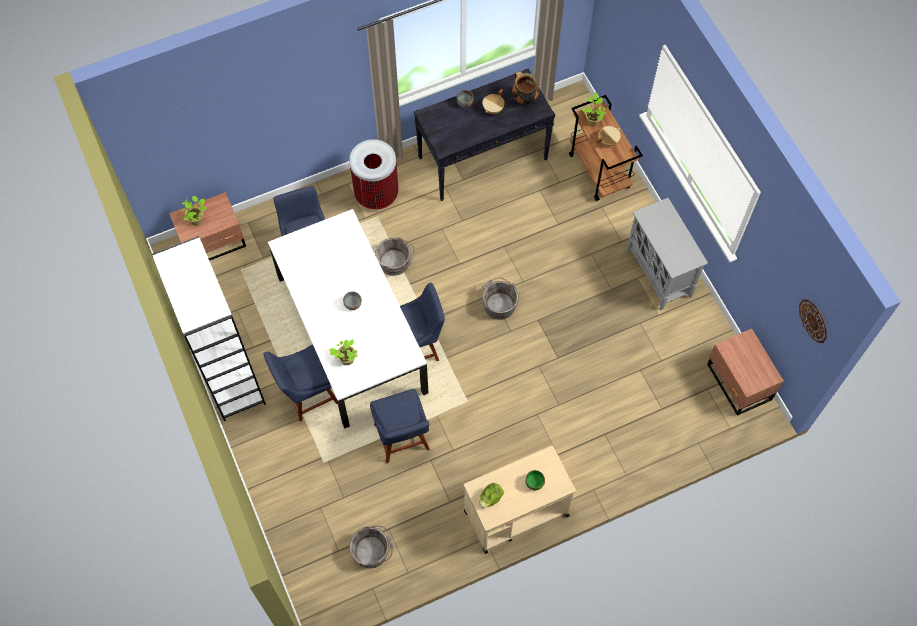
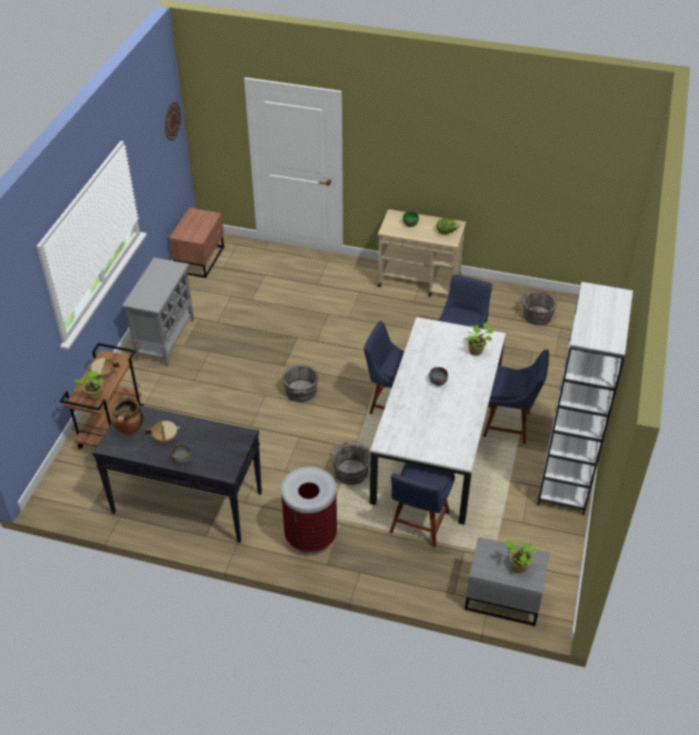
camera: 140 degrees left, 20 degrees down
brown nightstand [169,192,246,261] -> grey nightstand [465,537,550,626]

